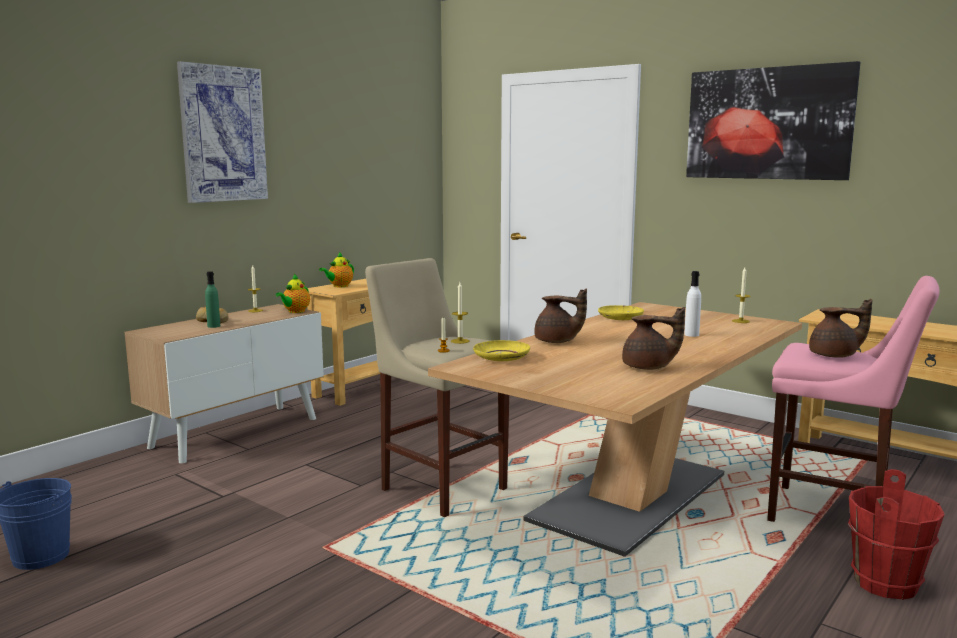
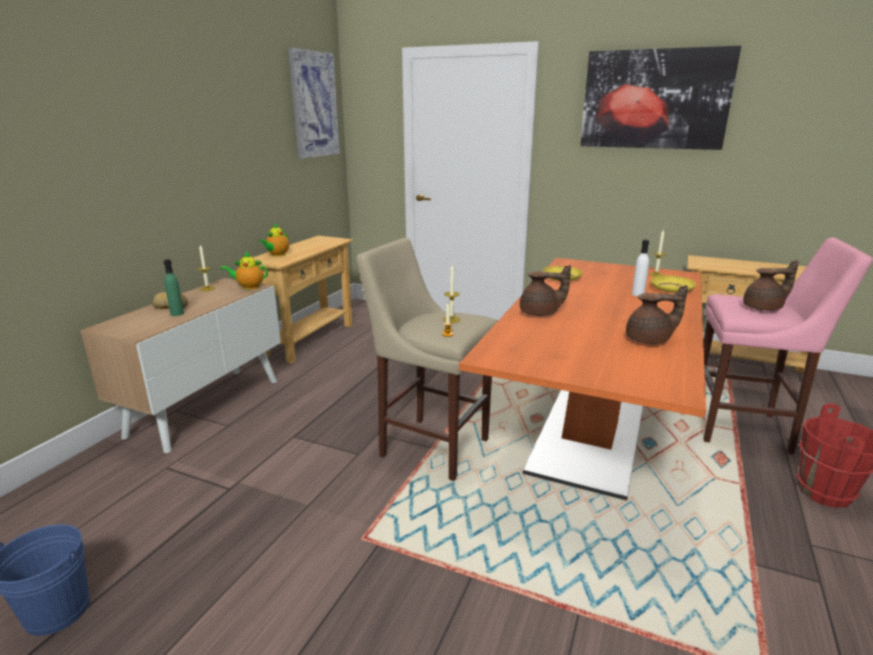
camera: 15 degrees left, 10 degrees up
picture [177,61,268,203] -> picture moved to [288,48,340,158]
teapot [276,274,310,313] -> teapot turned 75 degrees clockwise [221,252,268,290]
beige dining table [428,302,802,557] -> orange dining table [459,258,706,500]
yellow plate [473,340,530,361] -> yellow plate moved to [651,276,696,293]

